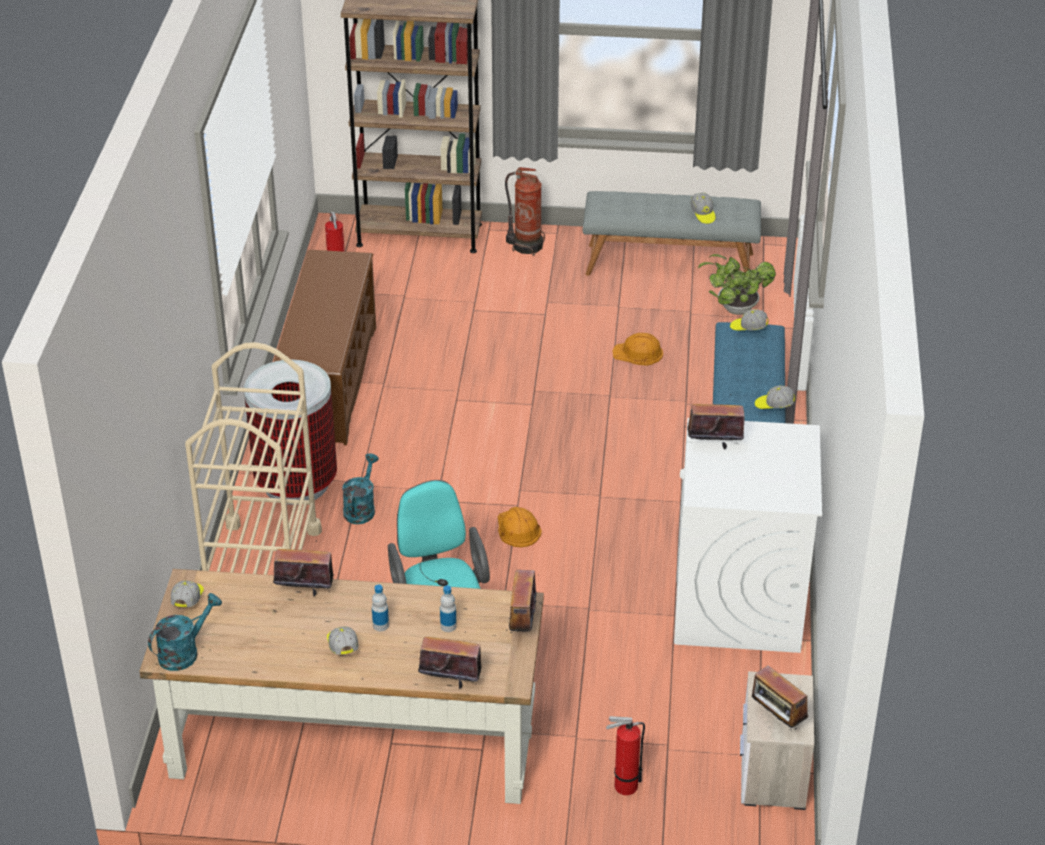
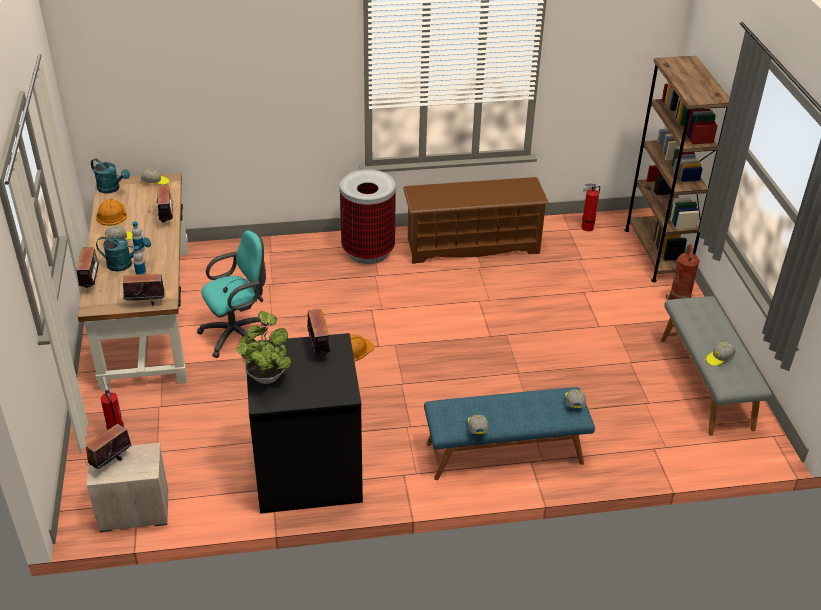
camera: 75 degrees right, 0 degrees up
beige cart [185,342,322,575] -> none
turquoise watering can [342,453,379,524] -> turquoise watering can moved to [96,237,151,271]
orange hard hat [613,333,663,366] -> orange hard hat moved to [96,199,127,226]
white washing machine [674,418,822,653] -> black washing machine [247,333,363,514]
potted plant [698,254,776,315] -> potted plant moved to [236,311,291,384]

